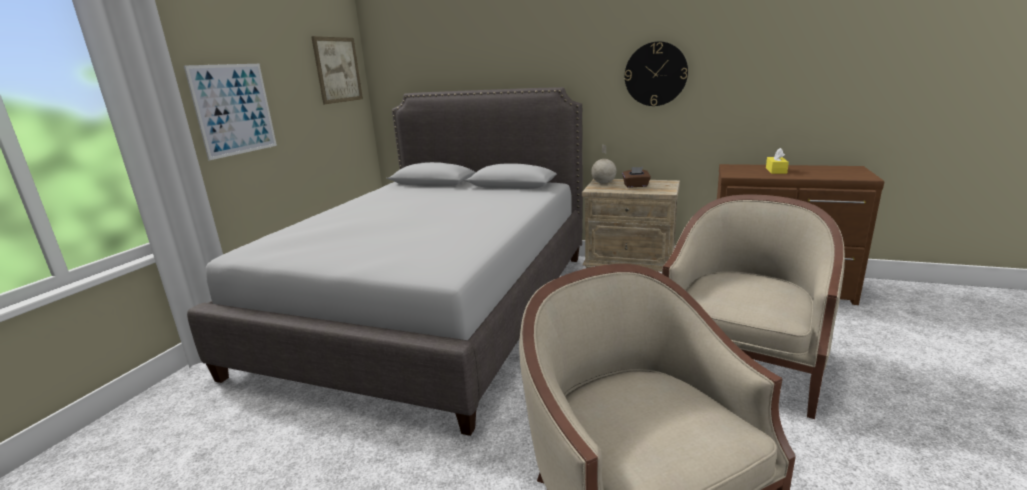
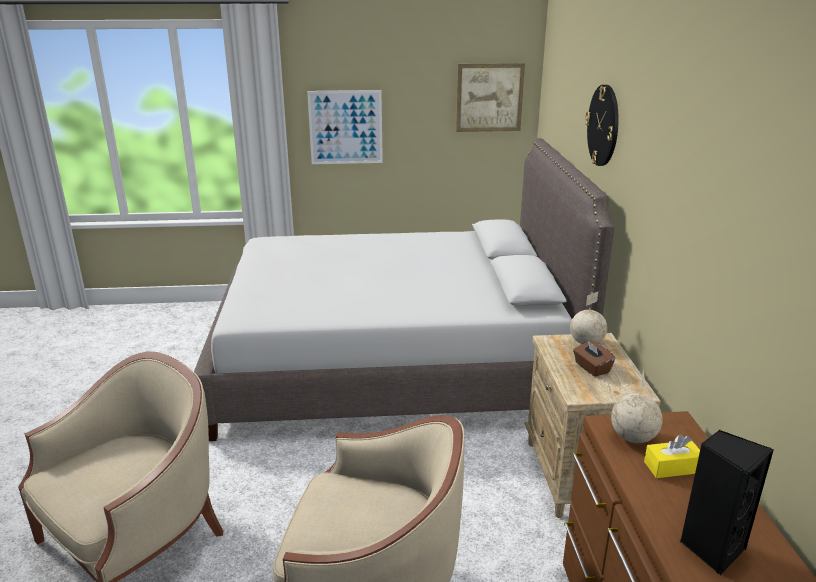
camera: 65 degrees right, 5 degrees up
wall clock [625,41,688,106] -> wall clock moved to [585,85,619,166]
none -> globe [611,370,663,443]
none -> black speaker [680,430,774,575]

